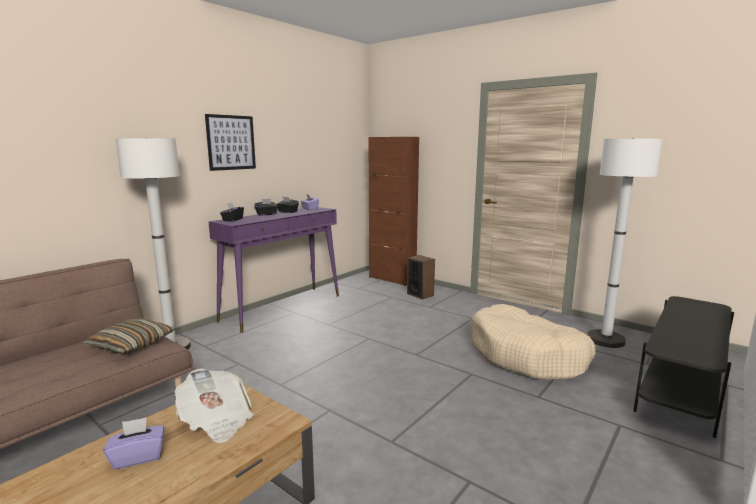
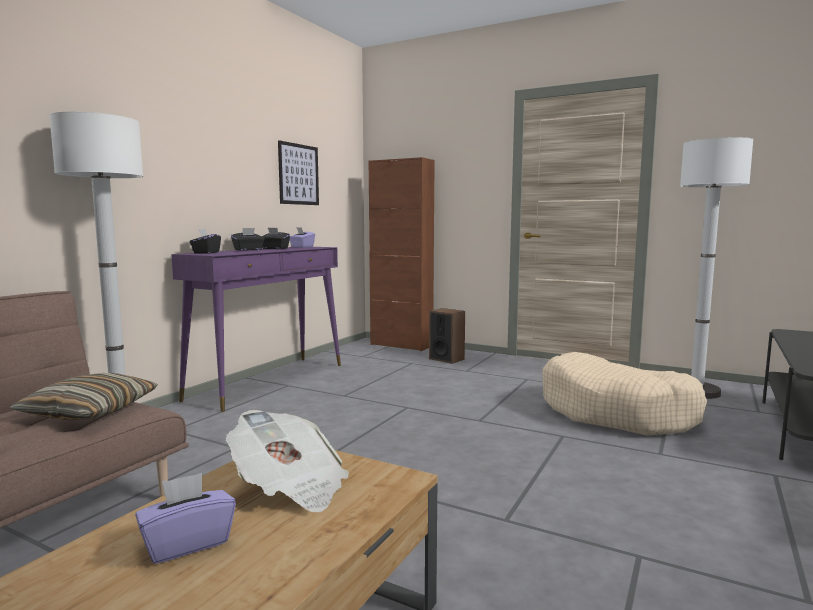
camera: 10 degrees left, 5 degrees down
picture [205,114,256,171] -> picture moved to [278,140,319,205]

